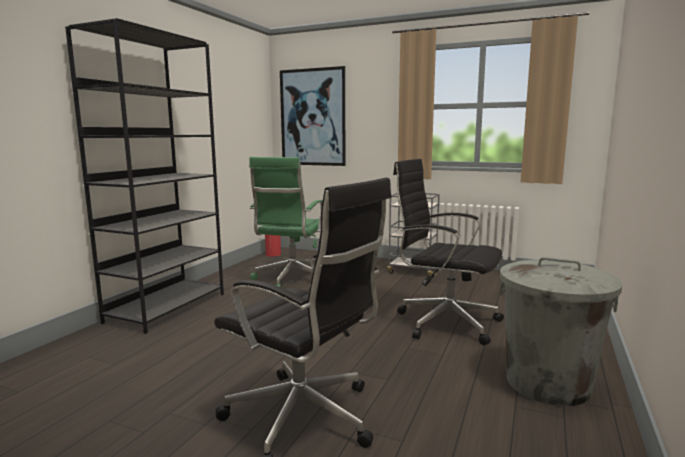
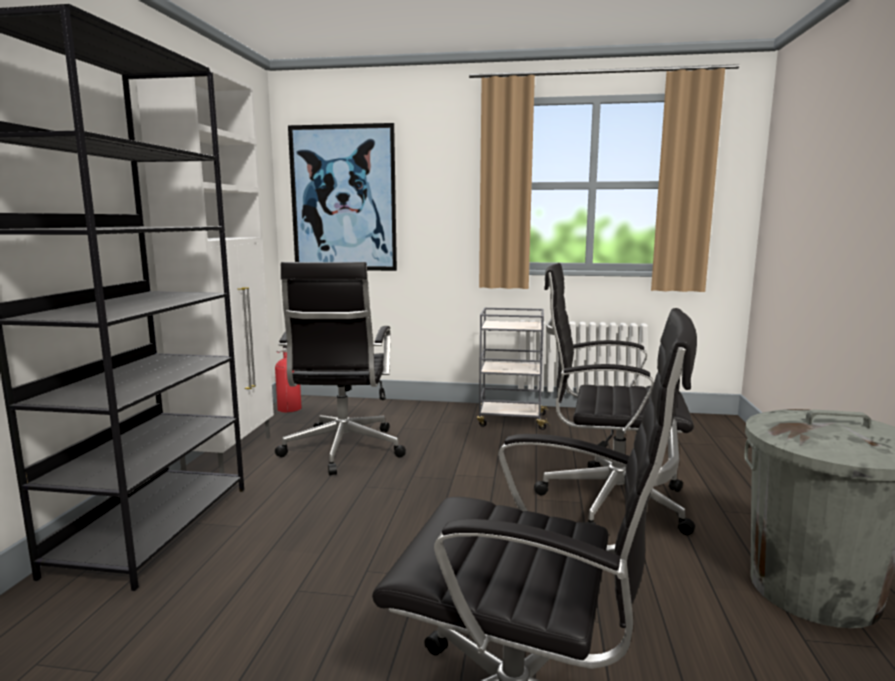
camera: 15 degrees left, 0 degrees up
green office chair [249,157,323,287] -> black office chair [275,262,406,476]
none -> white cabinet [136,58,274,474]

